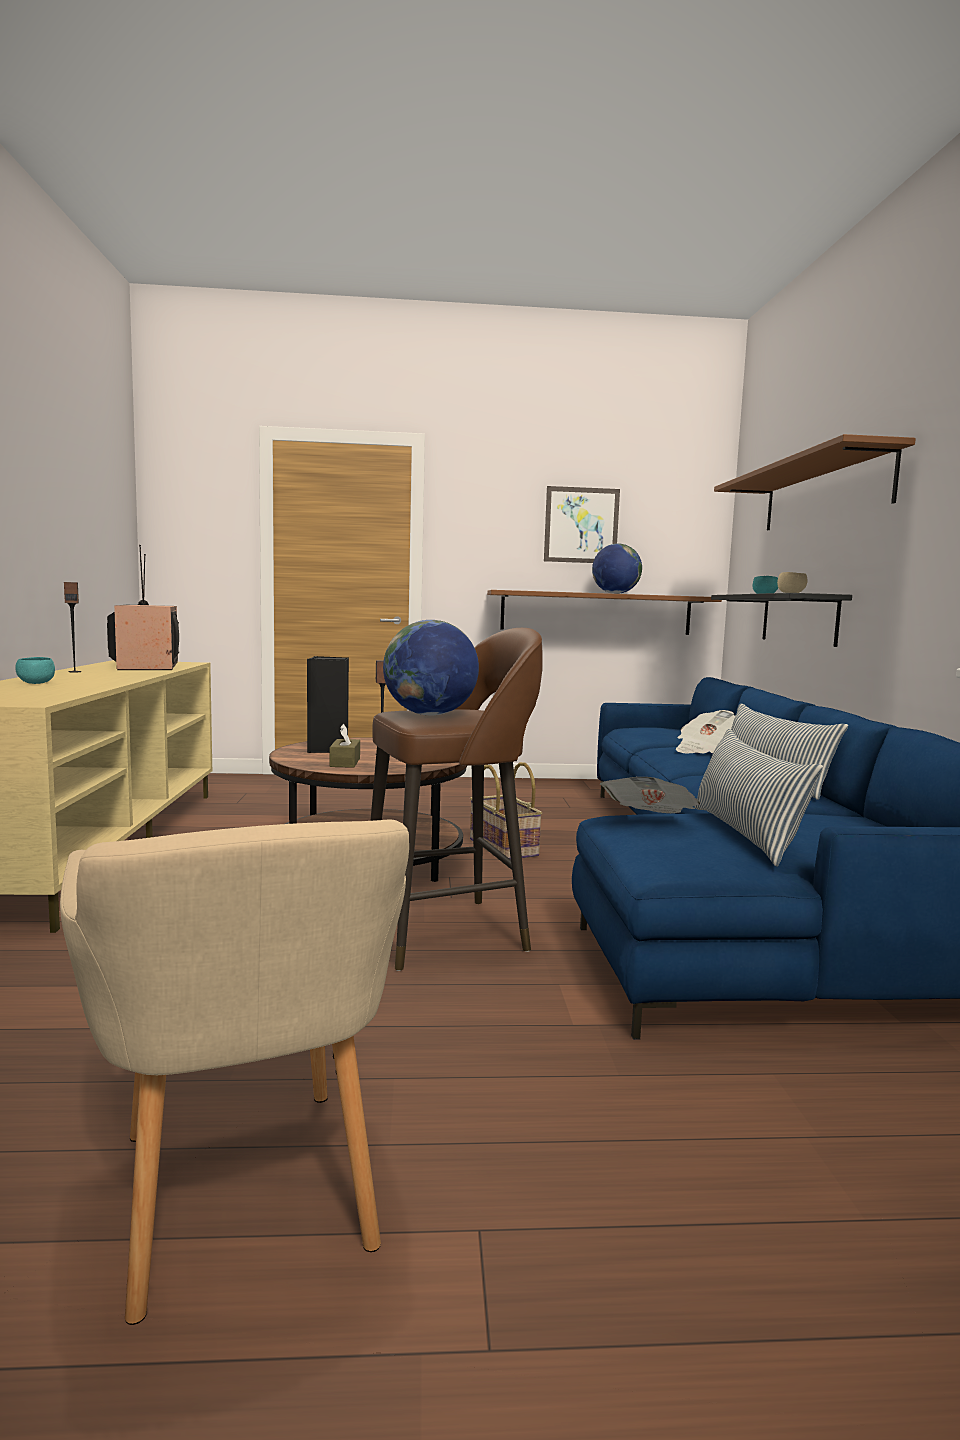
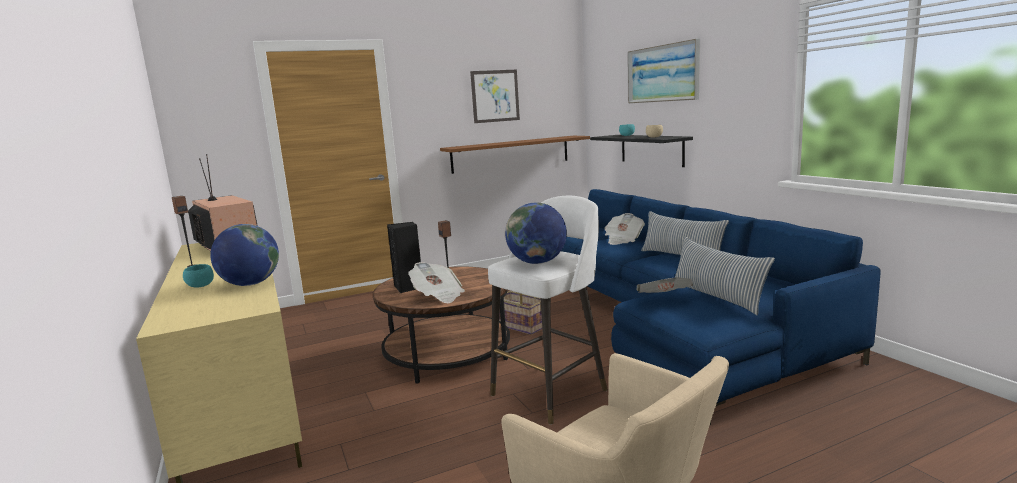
camera: 20 degrees left, 5 degrees up
brown tissue box [330,724,360,768] -> newspaper [408,262,465,303]
brown stool [370,628,543,971] -> white stool [488,196,608,425]
globe [592,544,642,594] -> globe moved to [210,224,279,286]
brown shelf [714,434,916,530] -> picture [628,39,700,103]

